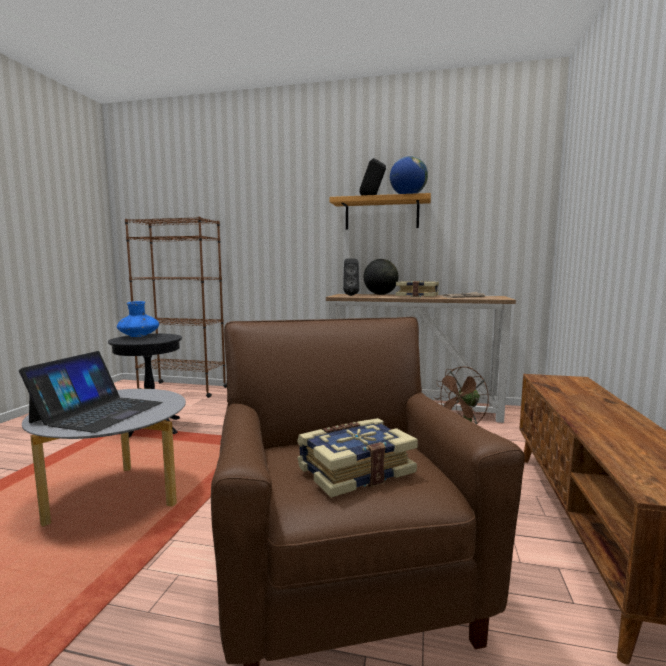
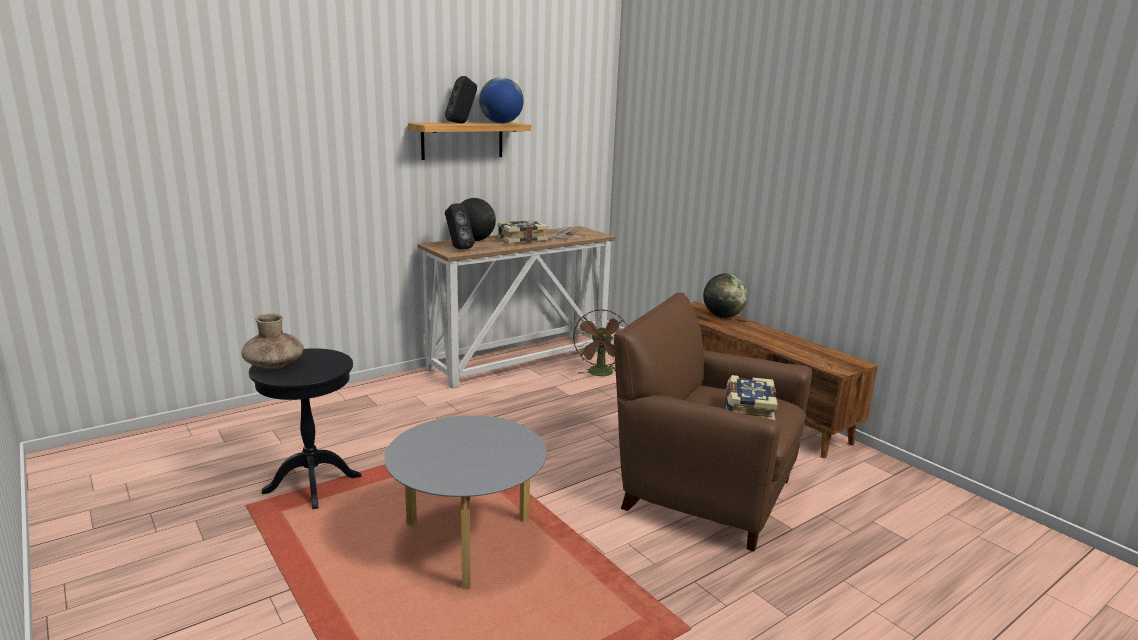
camera: 50 degrees left, 10 degrees up
laptop [19,351,163,433] -> none
blue vase [117,301,159,337] -> brown vase [241,313,304,369]
brown bookcase [125,217,227,398] -> none
none -> globe [703,273,748,318]

